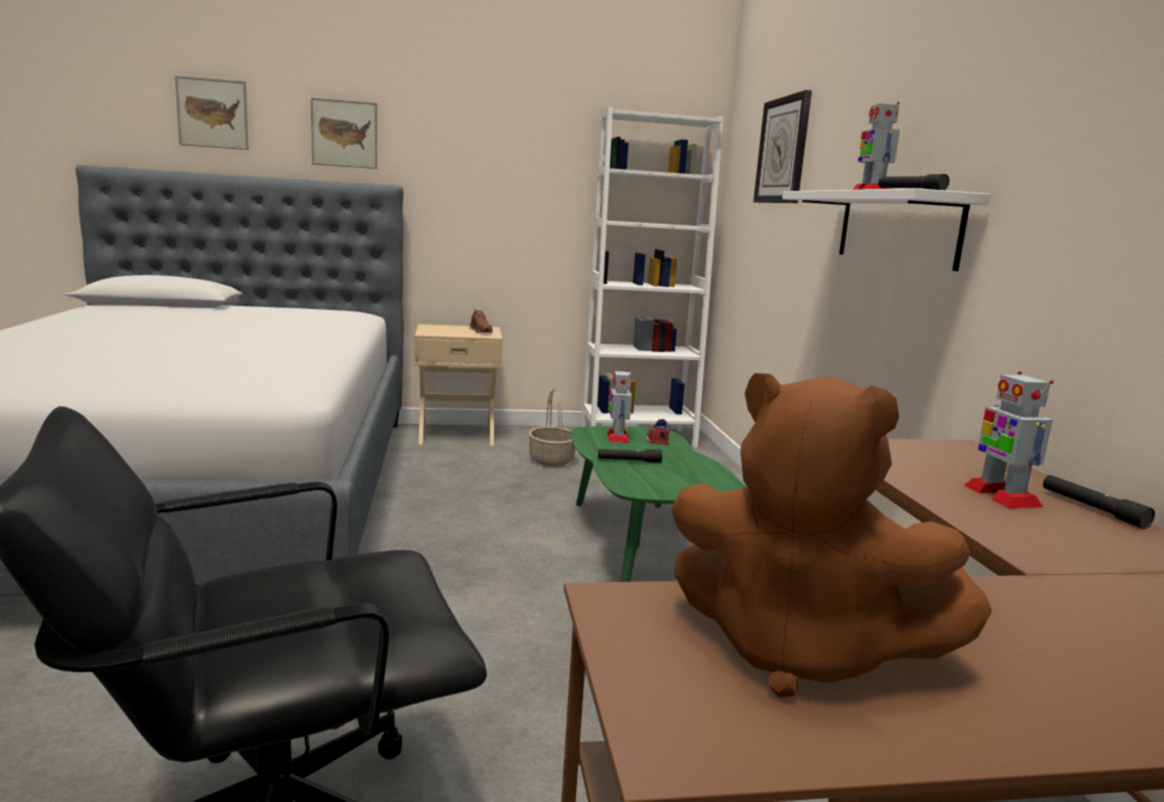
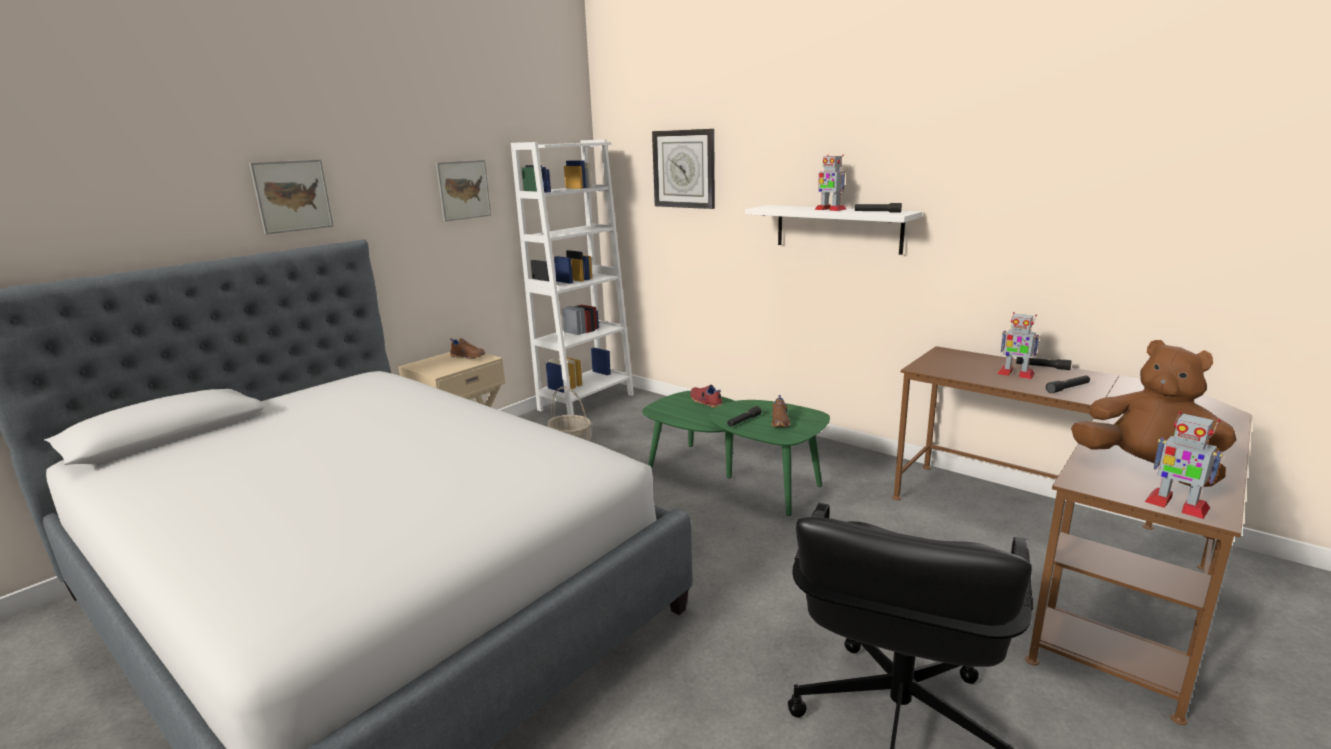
camera: 40 degrees left, 5 degrees up
picture [175,76,249,150] -> picture moved to [436,160,491,221]
toy robot [607,370,632,443] -> toy robot moved to [1145,411,1223,519]
brown plush toy [671,373,992,698] -> brown plush toy turned 120 degrees counterclockwise [1071,340,1237,487]
none -> brown shoe [772,395,790,427]
none -> black flashlight [1046,375,1090,393]

